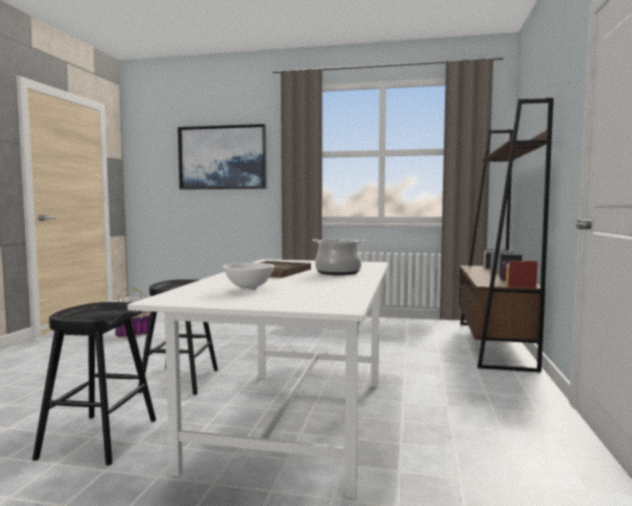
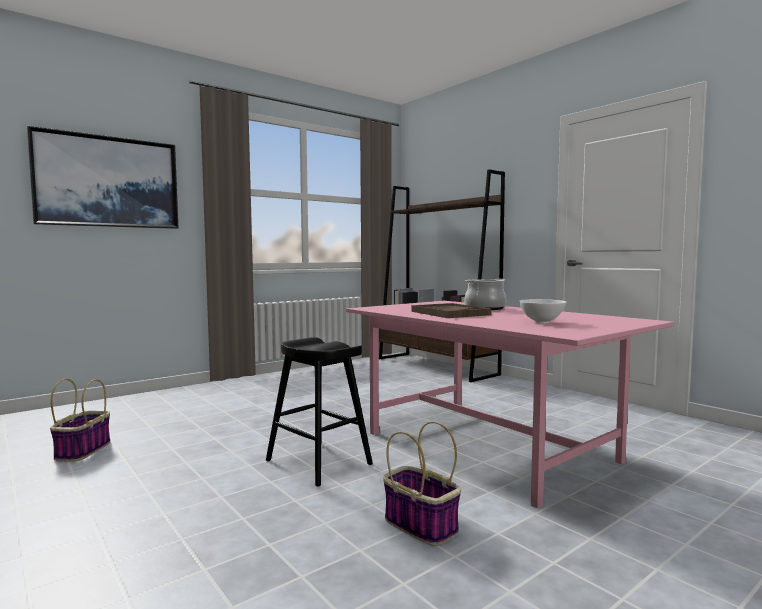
camera: 50 degrees left, 0 degrees up
black stool [32,302,156,466] -> basket [383,421,461,546]
white dining table [127,259,388,498] -> pink dining table [346,301,674,508]

